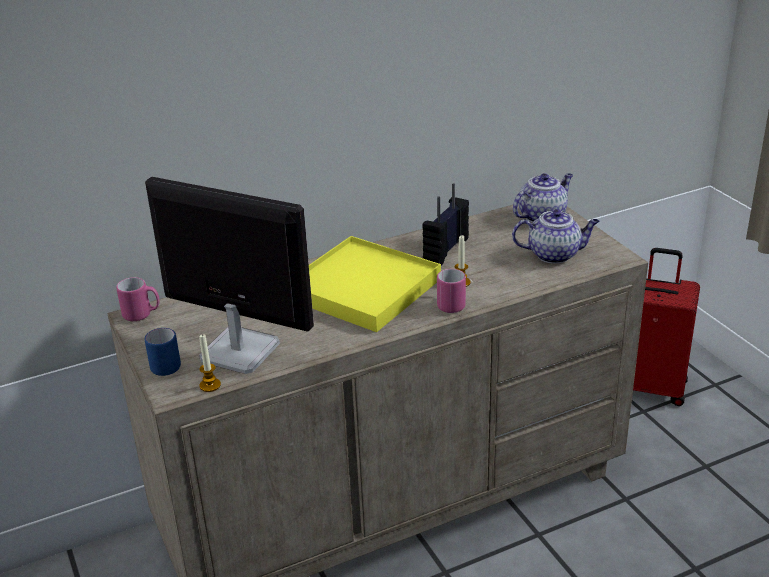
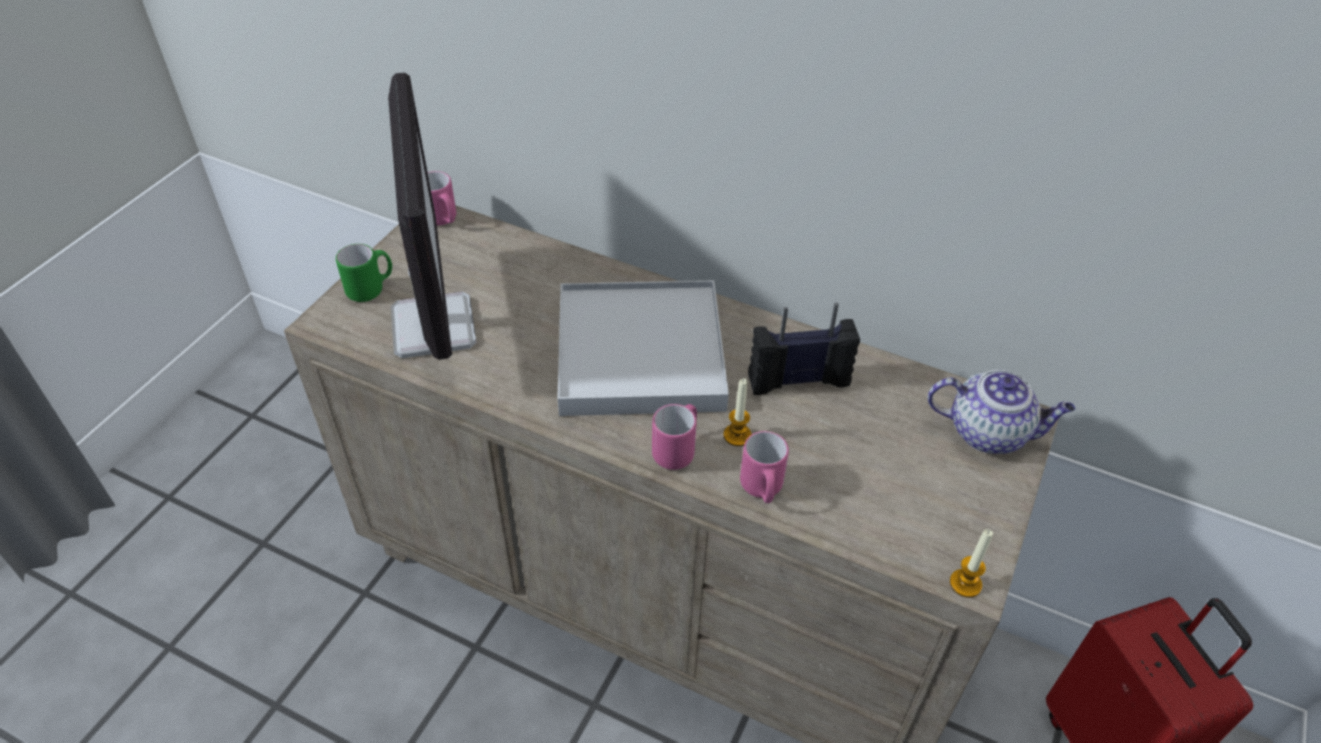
camera: 50 degrees right, 15 degrees up
blue mug [145,328,181,376] -> green mug [336,244,392,302]
candle [199,335,221,392] -> candle moved to [950,529,993,598]
yellow tray [309,236,441,332] -> white tray [557,280,729,416]
teapot [512,209,600,264] -> none
none -> pink mug [740,431,789,503]

